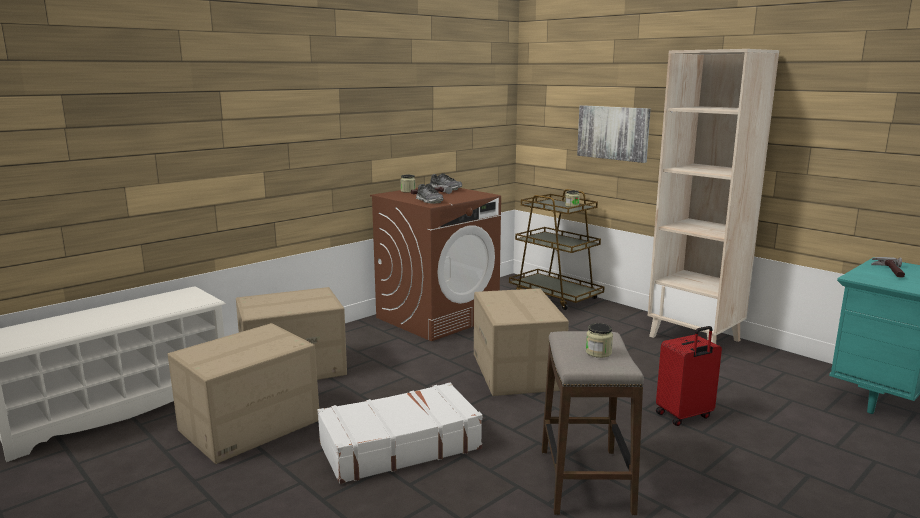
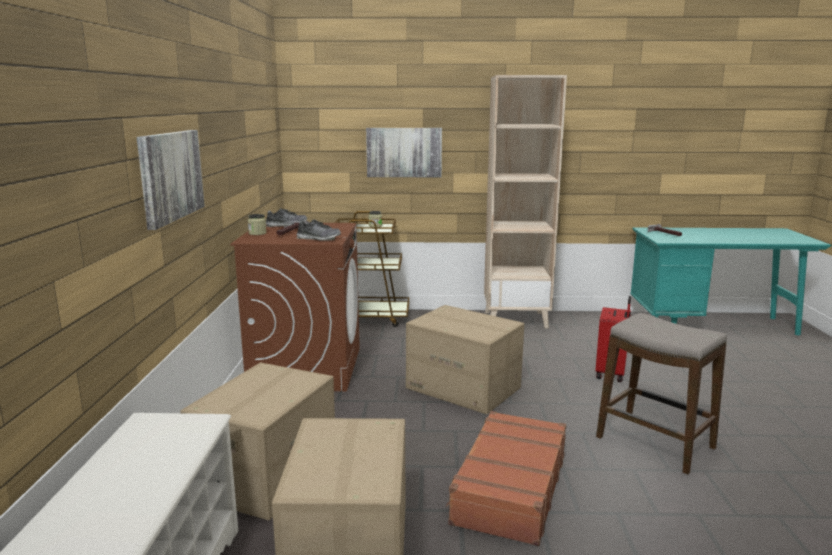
camera: 45 degrees left, 0 degrees up
white suitcase [318,382,482,484] -> brown suitcase [446,411,566,546]
jar [586,323,613,358] -> none
none -> picture [137,130,205,230]

